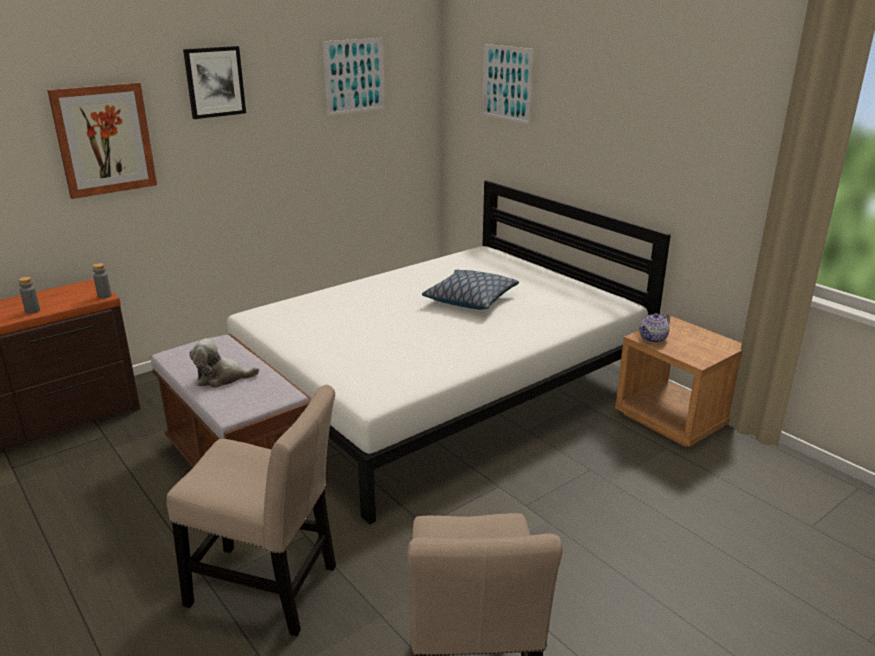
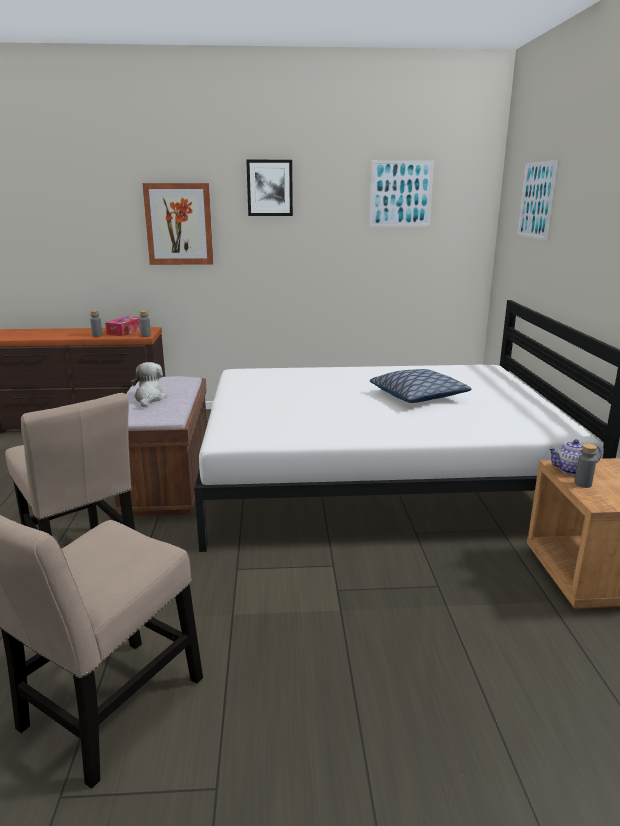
camera: 35 degrees right, 5 degrees down
plush toy [190,339,259,388] -> plush toy turned 60 degrees clockwise [131,362,167,407]
none -> tissue box [105,316,141,336]
none -> grey bottle [574,444,597,488]

